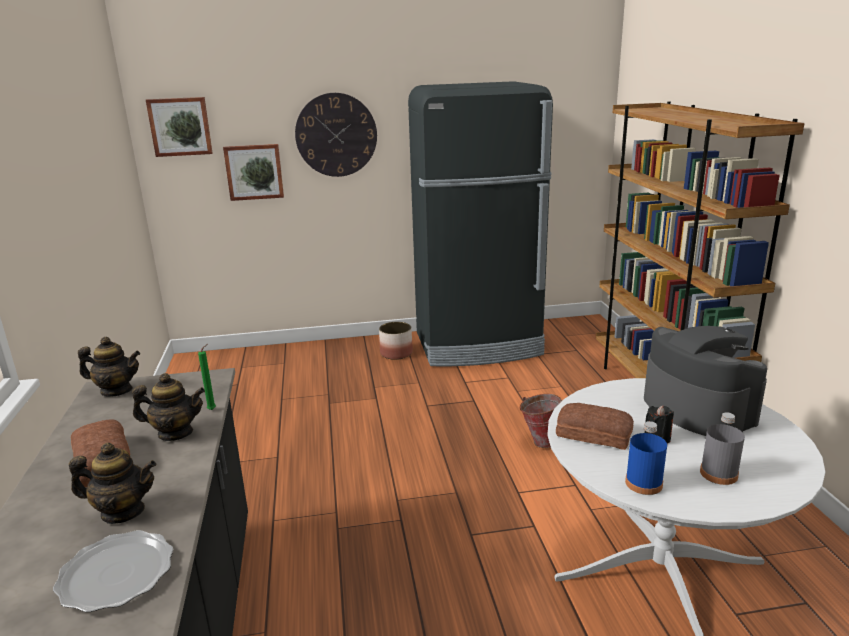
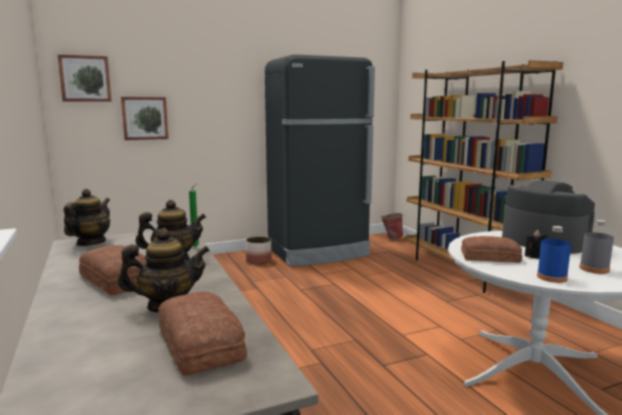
camera: 15 degrees left, 10 degrees down
plate [53,530,173,612] -> bread [158,292,247,376]
teapot [78,337,140,397] -> teapot turned 60 degrees counterclockwise [64,189,110,246]
wall clock [295,93,377,177] -> none
bucket [520,394,562,448] -> bucket moved to [381,213,403,239]

